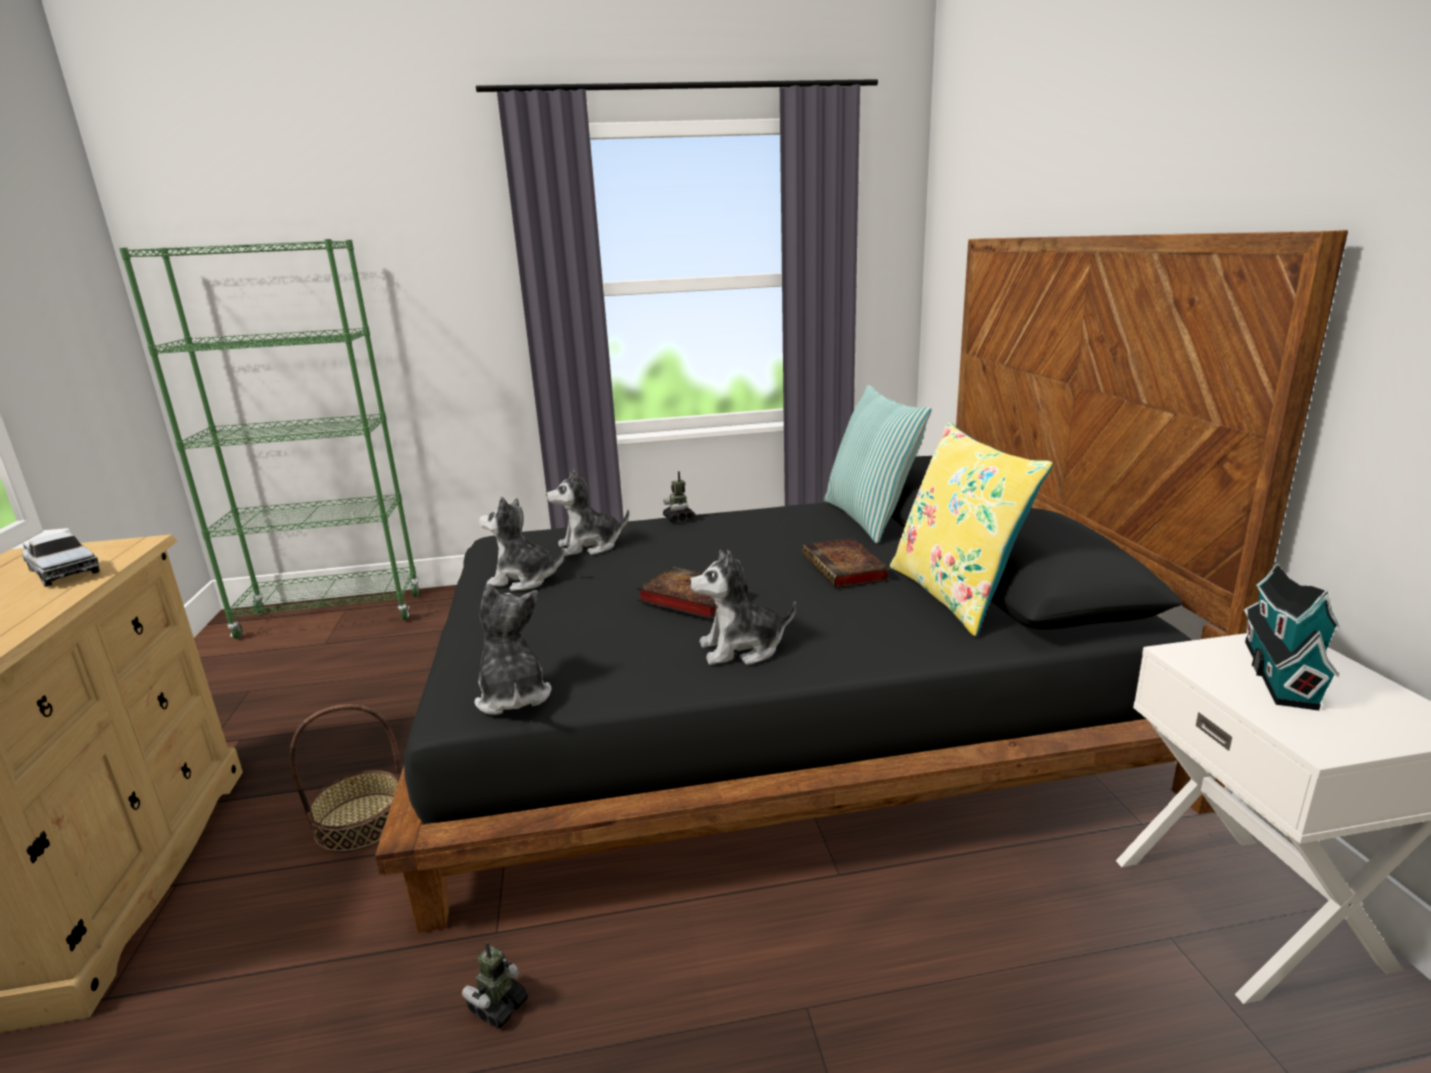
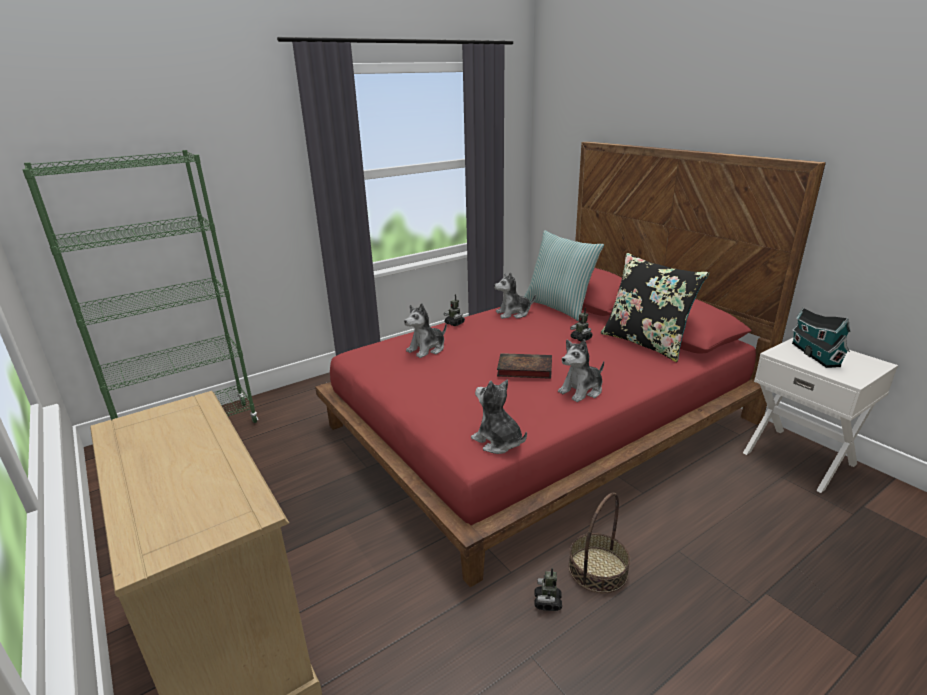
camera: 25 degrees left, 5 degrees up
toy truck [22,532,100,587] -> none
basket [290,704,401,853] -> basket moved to [569,493,630,593]
black bed [375,230,1348,933] -> red bed [315,141,826,587]
plush toy [479,497,565,591] -> plush toy moved to [494,272,536,319]
book [802,538,890,588] -> toy robot [570,307,593,341]
yellow pillow [890,422,1053,637] -> black pillow [601,253,709,362]

